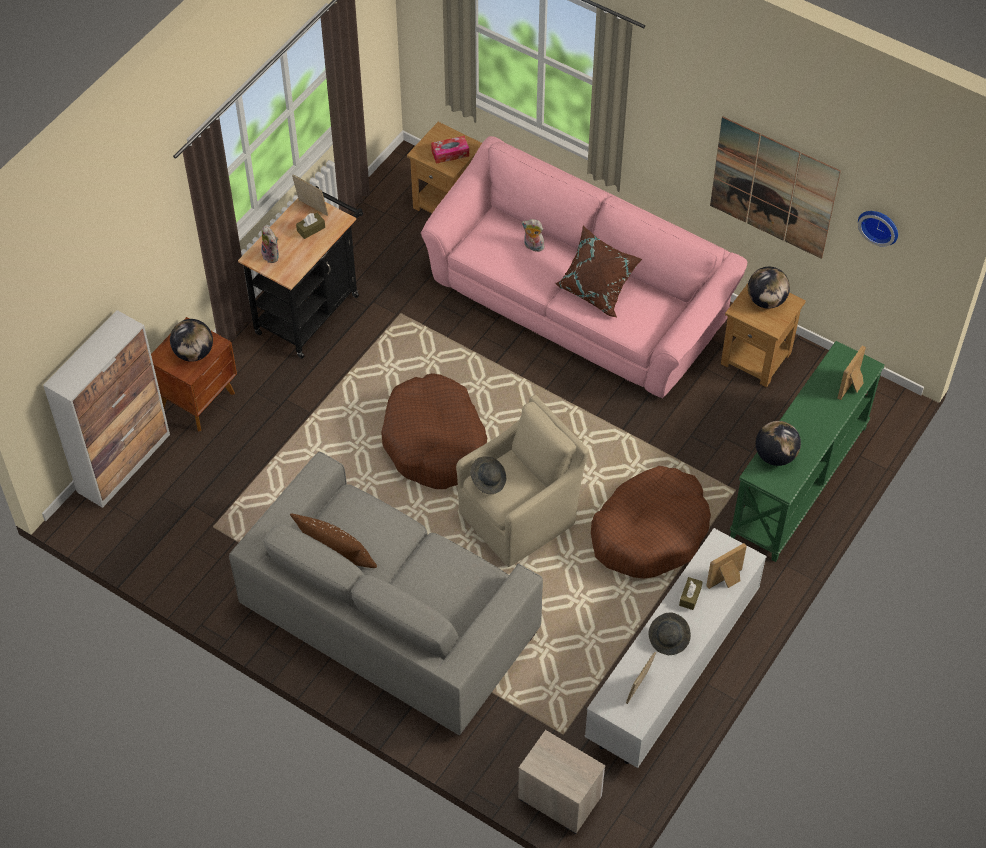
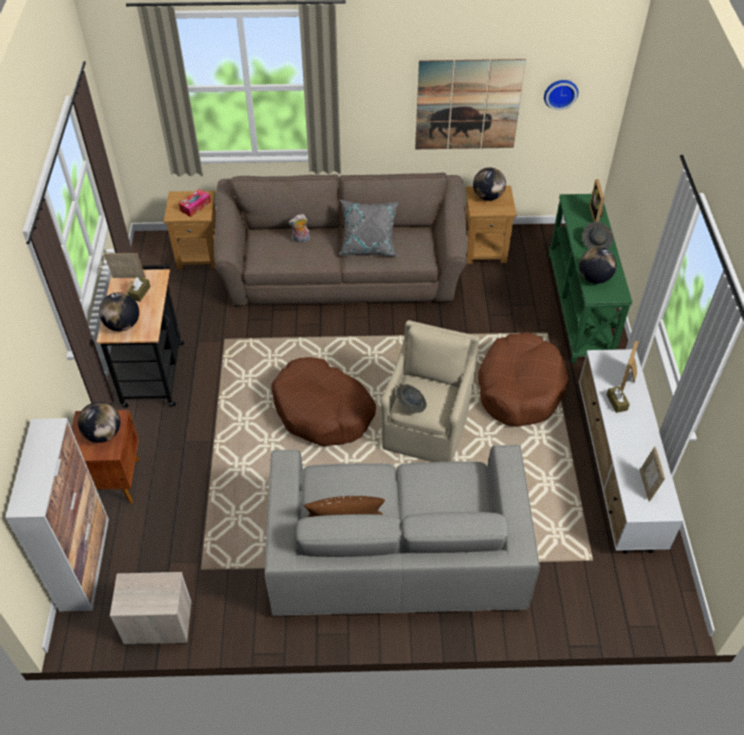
camera: 35 degrees left, 5 degrees down
plush toy [261,226,279,263] -> globe [99,292,139,331]
pink sofa [421,136,748,398] -> brown sofa [214,172,468,306]
nightstand [518,730,606,834] -> nightstand moved to [110,572,191,645]
brown pillow [556,226,642,318] -> grey pillow [339,200,399,256]
grey hat [649,612,691,655] -> grey hat moved to [582,222,614,249]

